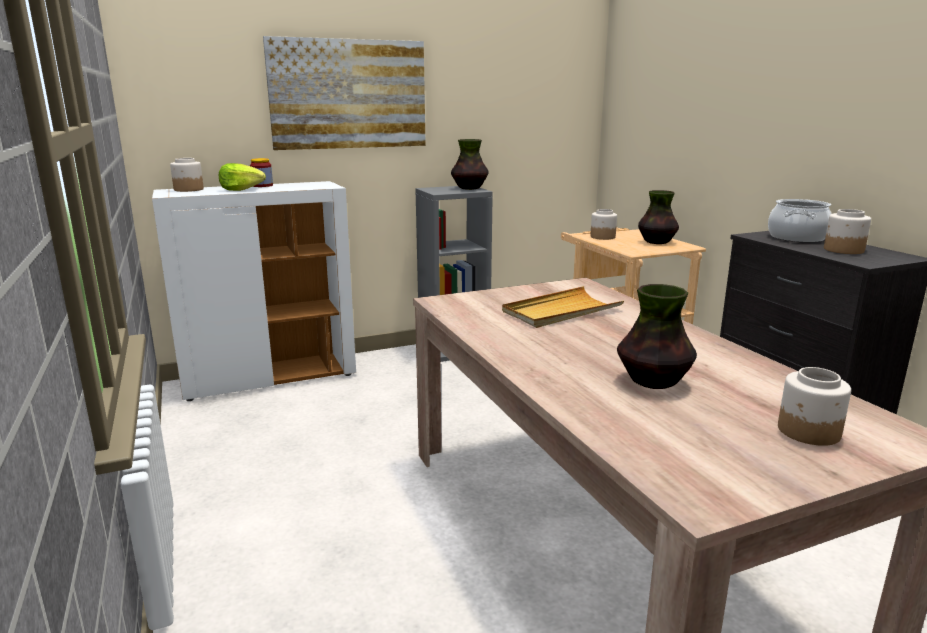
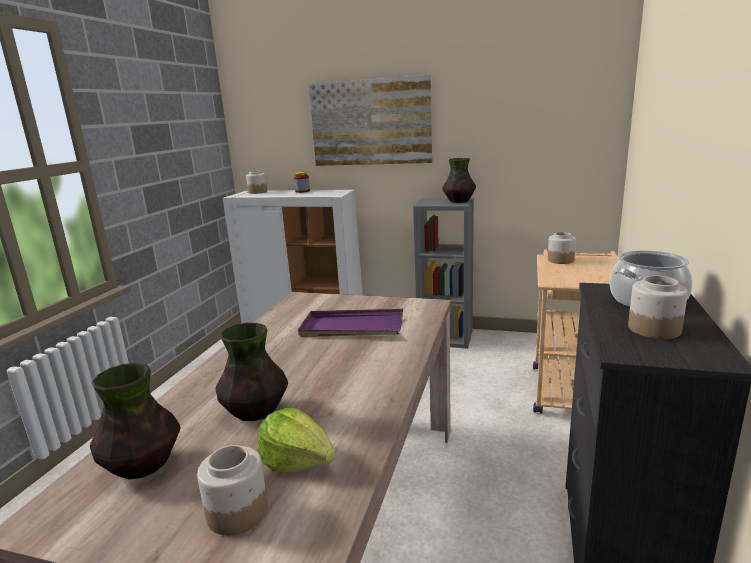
camera: 40 degrees right, 0 degrees up
lettuce [219,163,266,191] -> lettuce moved to [257,408,335,472]
beige tray [502,286,624,328] -> purple tray [298,309,403,337]
vase [638,190,679,244] -> vase moved to [90,363,181,480]

